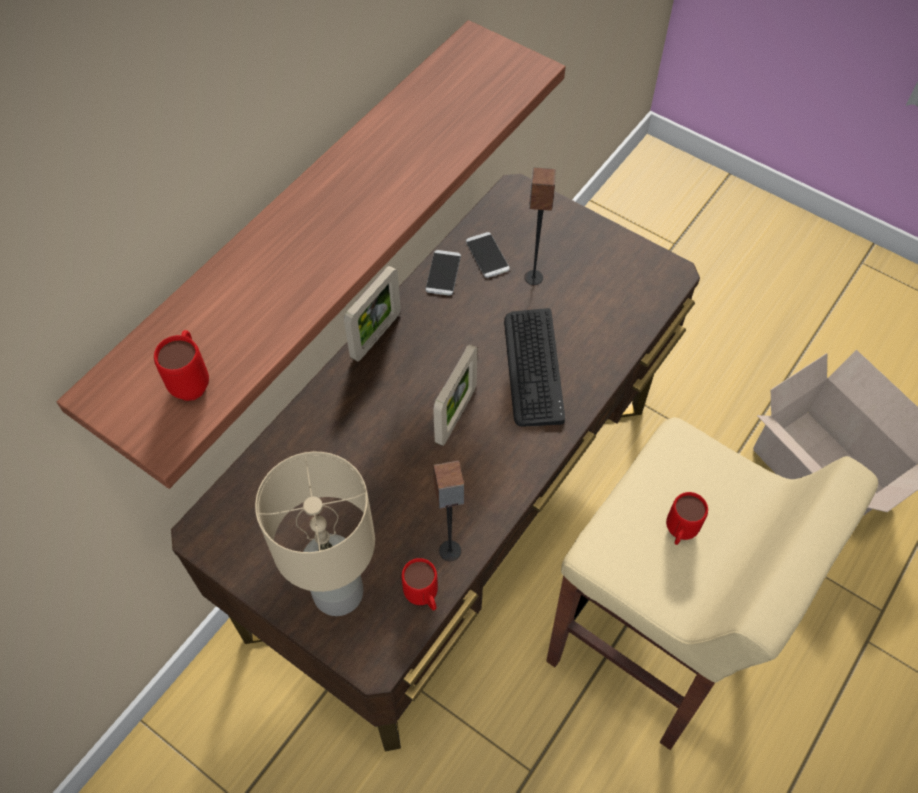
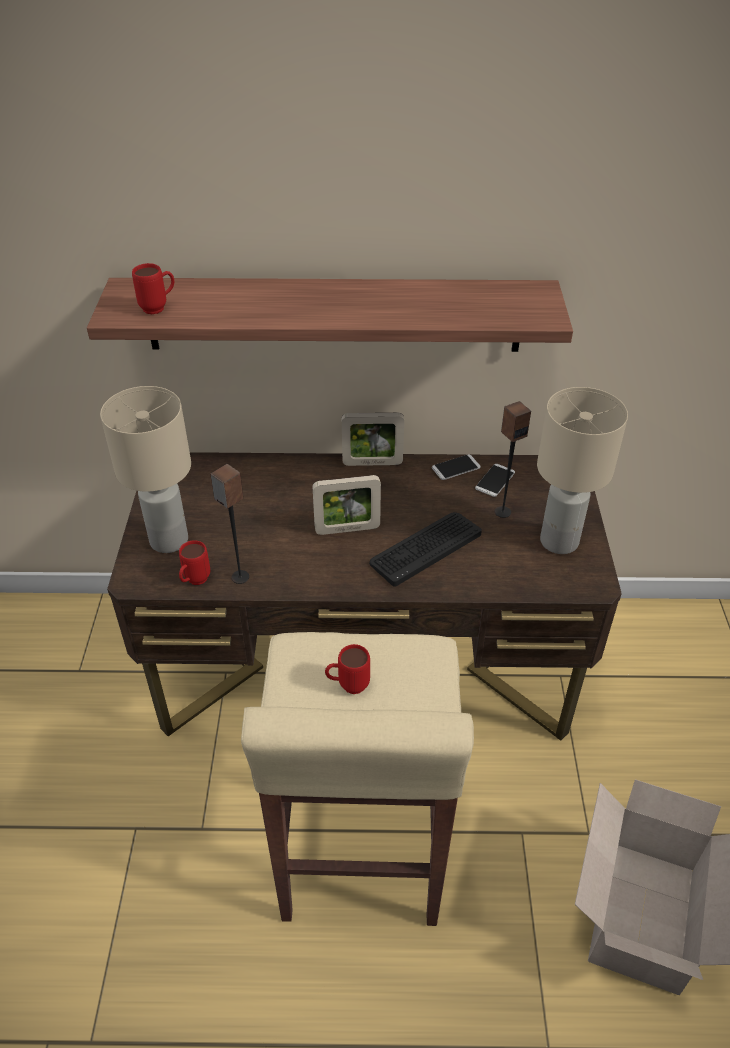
camera: 55 degrees right, 15 degrees down
none -> beige table lamp [537,387,628,554]

